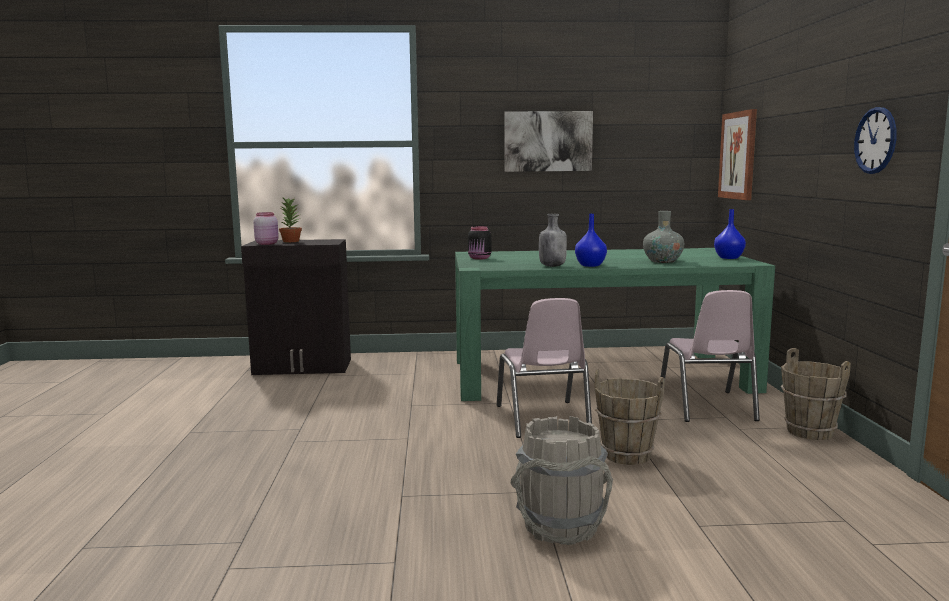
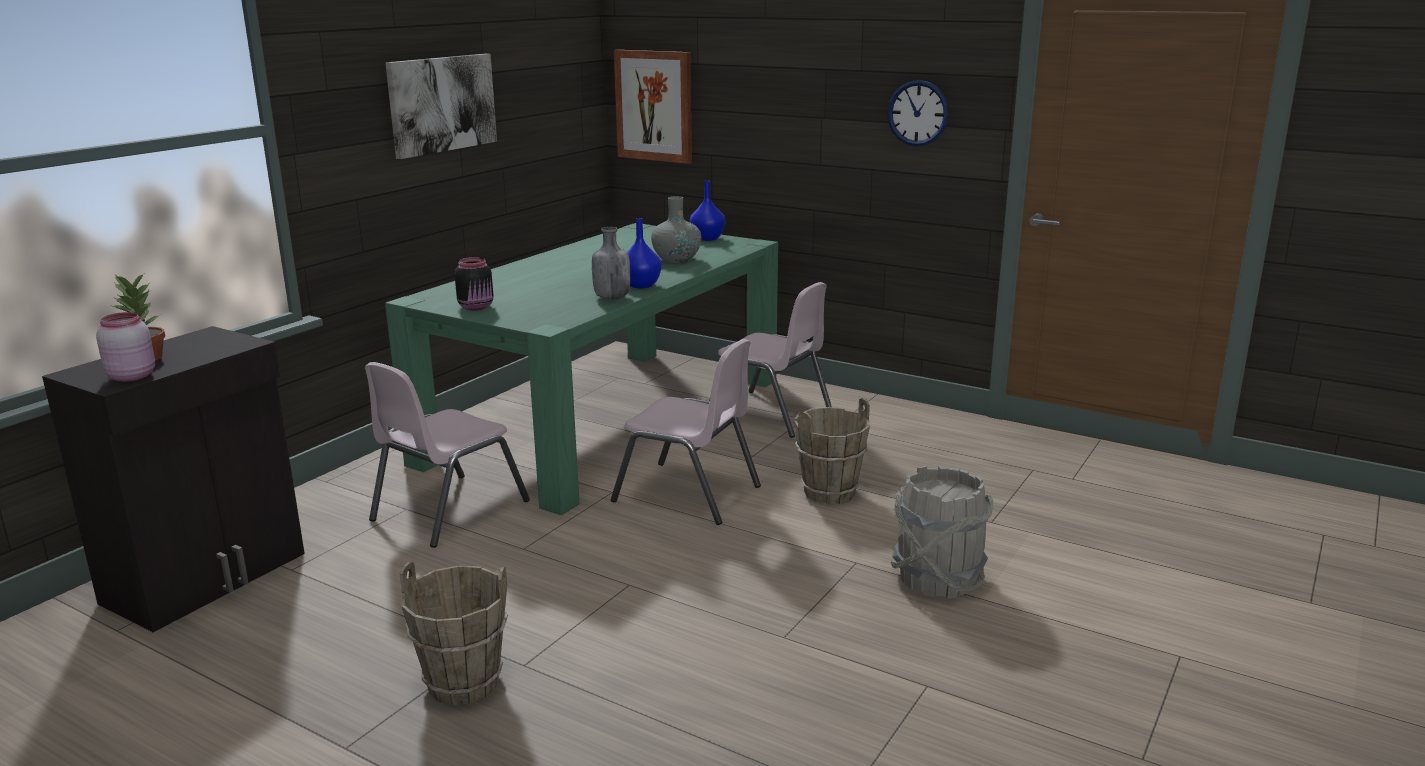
camera: 55 degrees left, 10 degrees up
brown bucket [781,348,851,440] -> brown bucket moved to [400,562,508,705]
none -> pink chair [365,362,530,548]

